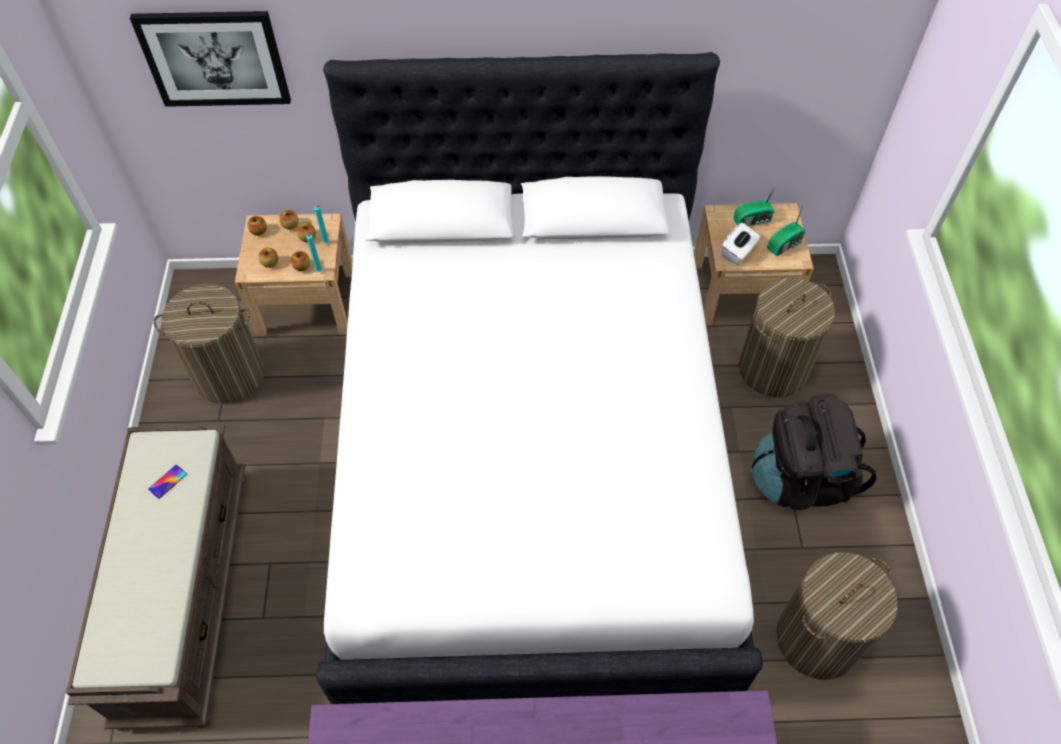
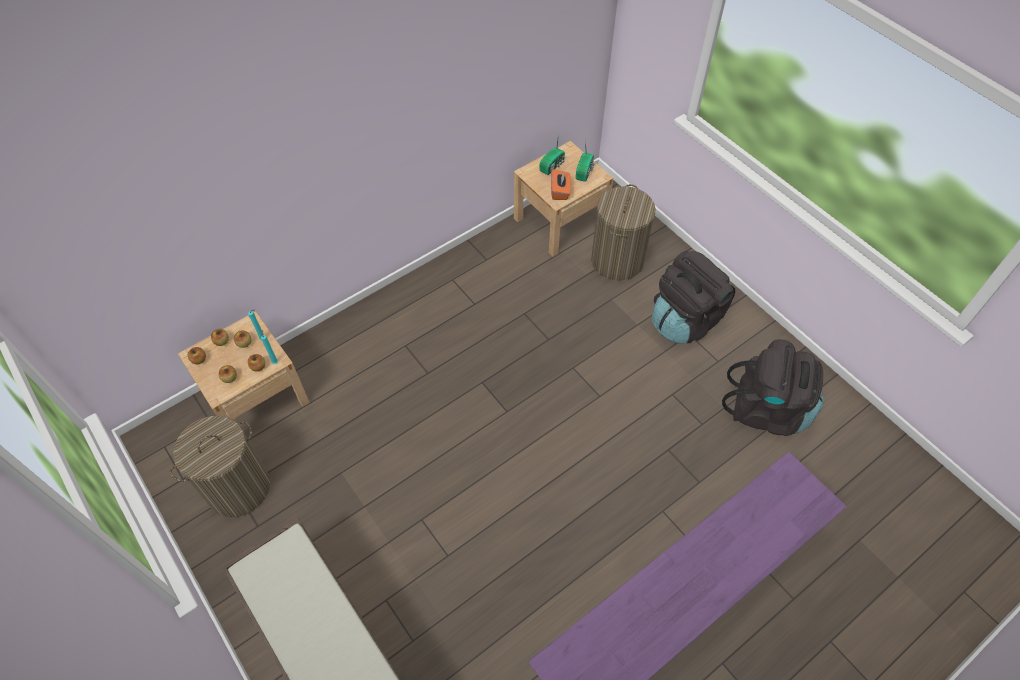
camera: 35 degrees left, 0 degrees up
picture [130,11,291,107] -> none
phone [148,465,187,499] -> none
white bed [316,52,763,704] -> none
white tissue box [721,222,760,265] -> orange tissue box [551,169,571,200]
laundry basket [776,552,898,680] -> black backpack [722,339,824,436]

